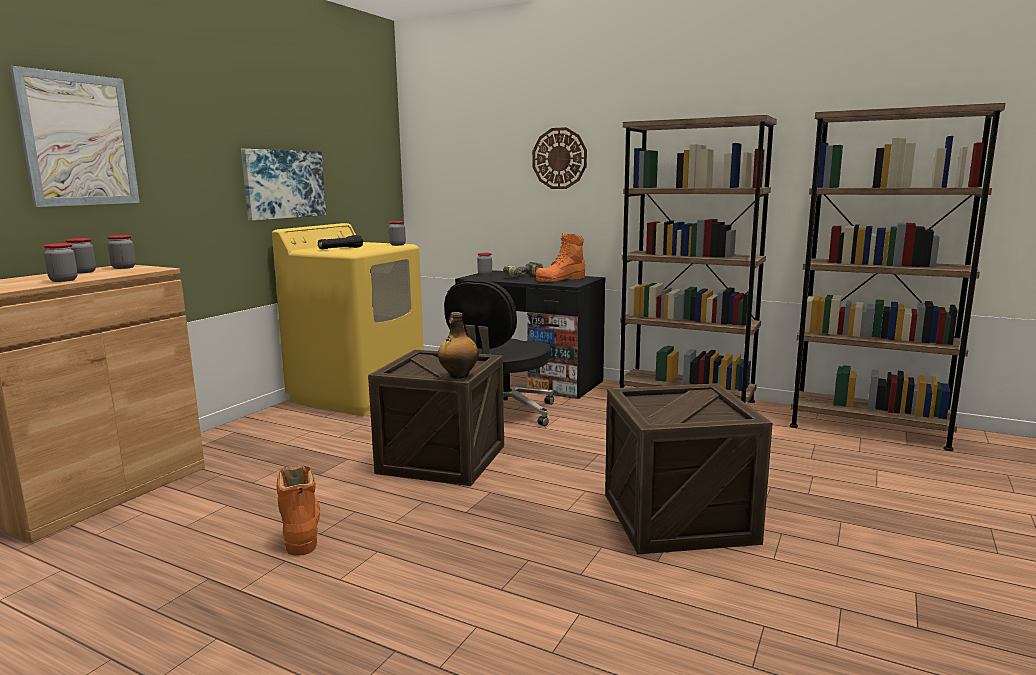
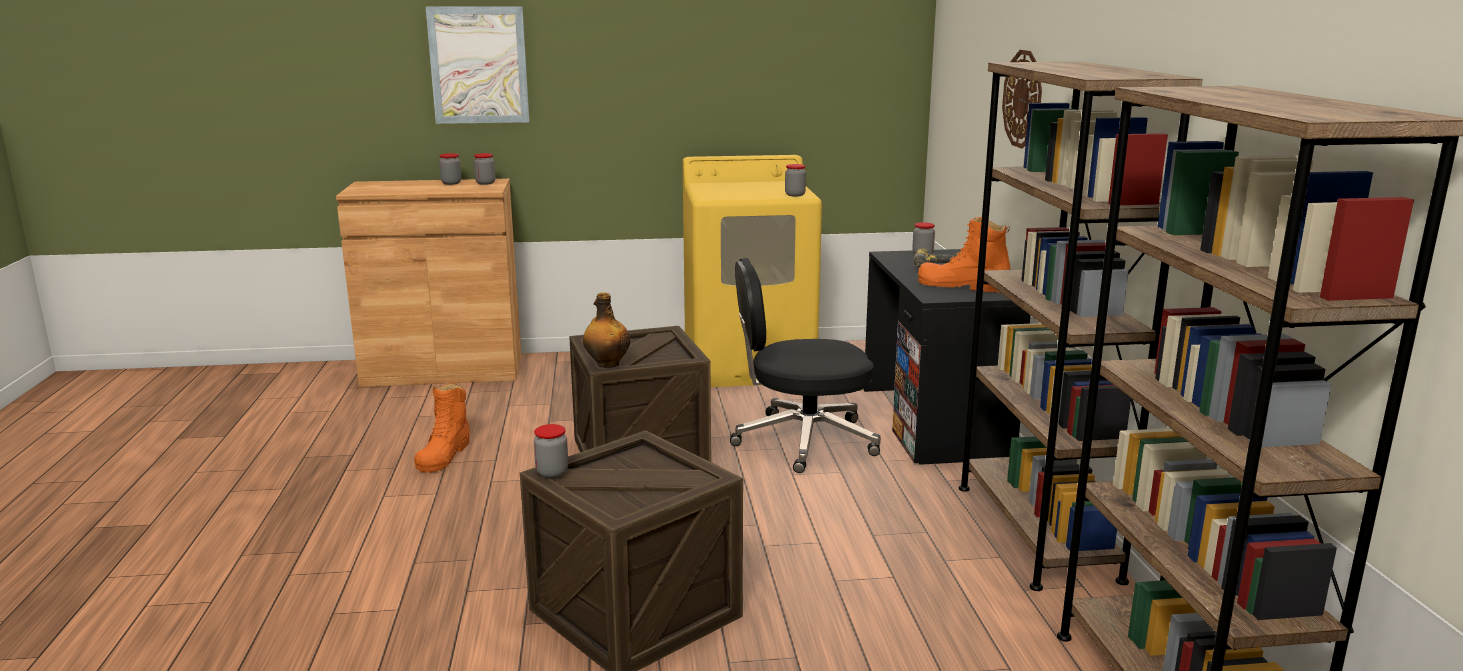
camera: 55 degrees right, 5 degrees up
jar [44,243,77,282] -> jar moved to [534,424,568,478]
picture [241,149,326,221] -> none
orange boot [276,465,320,556] -> orange boot turned 150 degrees clockwise [414,383,470,472]
black flashlight [318,235,363,249] -> none

